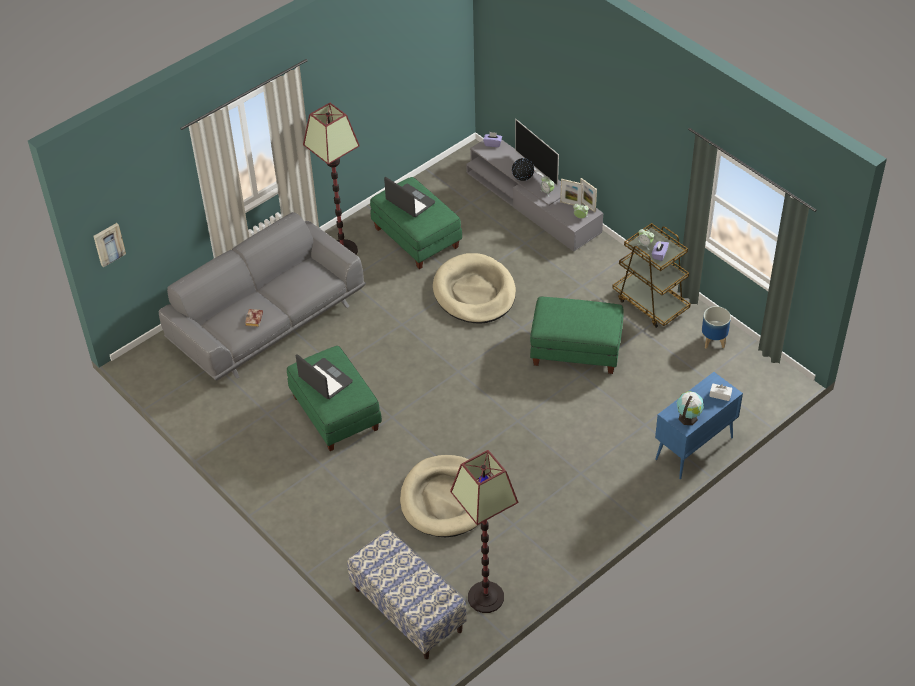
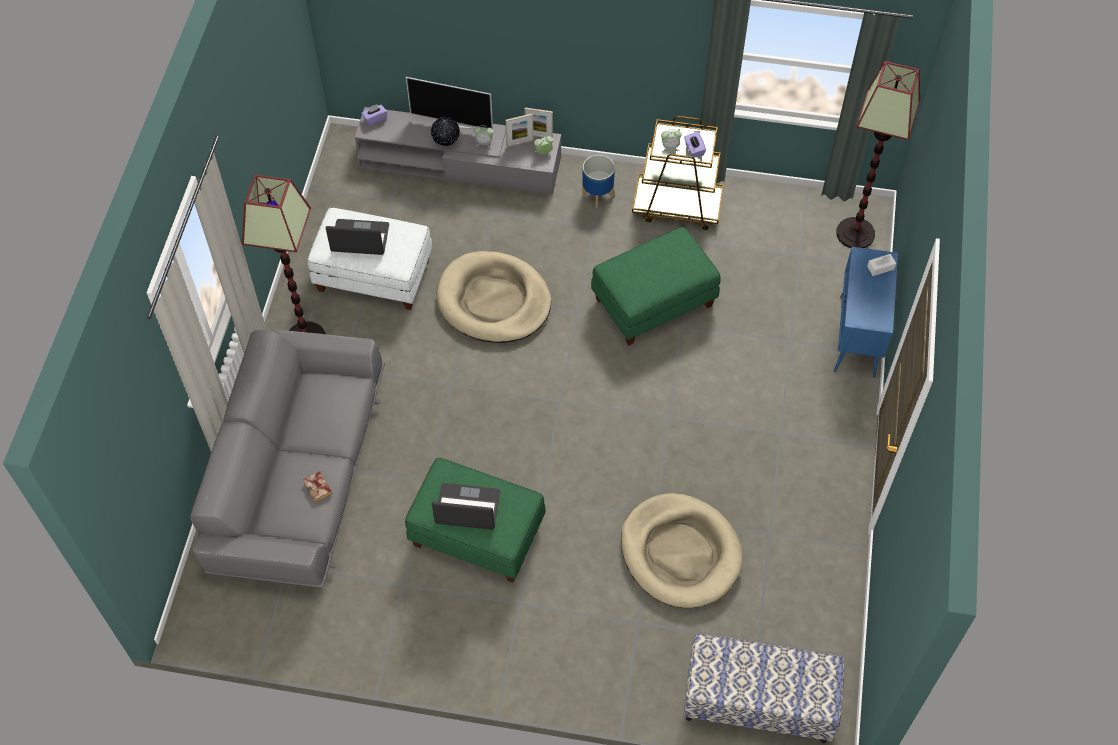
camera: 40 degrees left, 10 degrees up
picture [93,223,126,267] -> none
green ottoman [370,177,462,269] -> white ottoman [307,207,433,310]
floor lamp [450,450,518,613] -> floor lamp moved to [836,61,920,248]
globe [677,391,704,425] -> none
planter [702,306,731,349] -> planter moved to [582,155,615,208]

